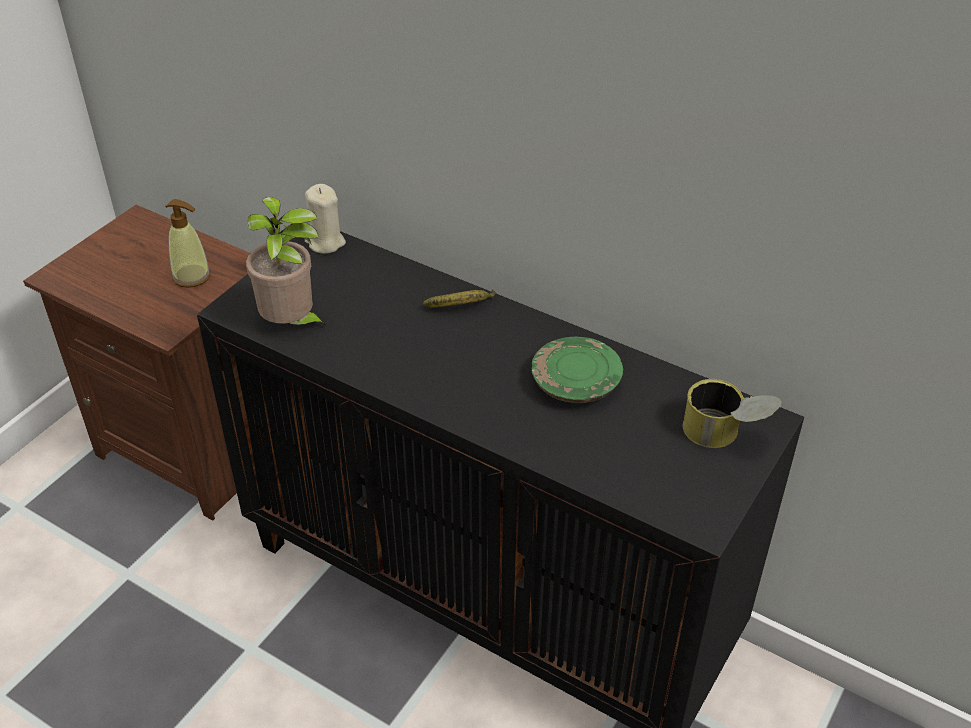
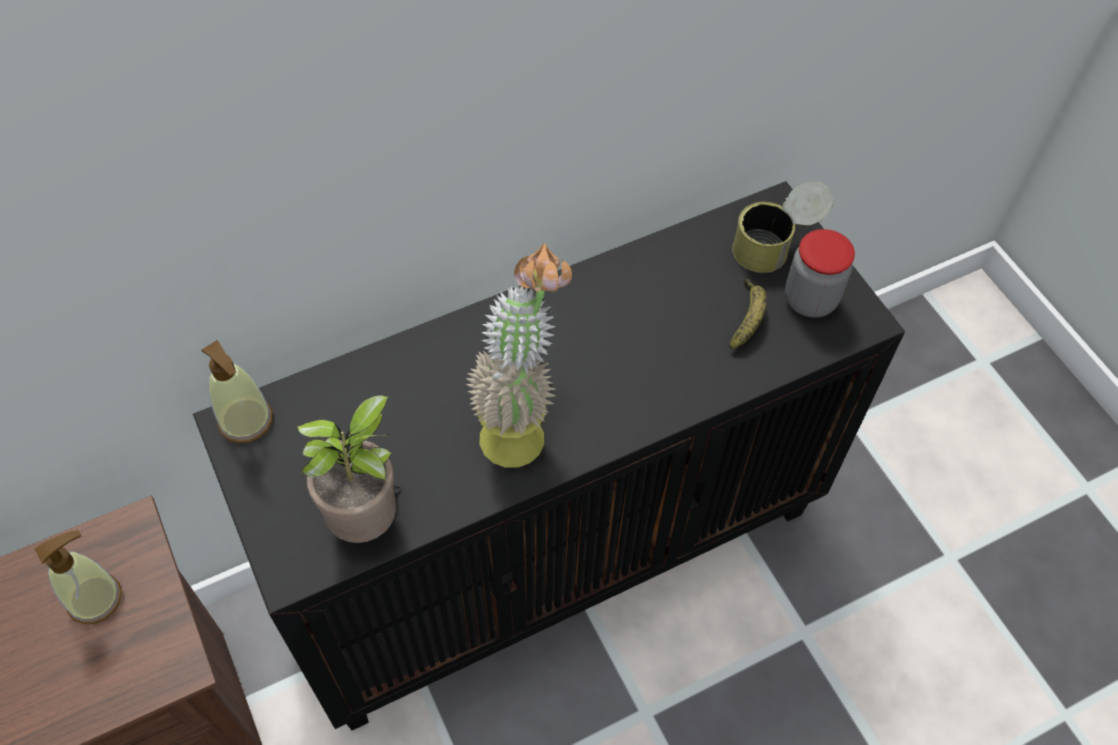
camera: 60 degrees left, 15 degrees up
beige candle [305,184,346,254] -> soap dispenser [201,340,273,444]
banana [423,289,496,308] -> banana moved to [729,279,766,349]
green plate [532,337,623,403] -> none
none -> potted plant [465,243,572,468]
none -> jar [785,229,855,318]

